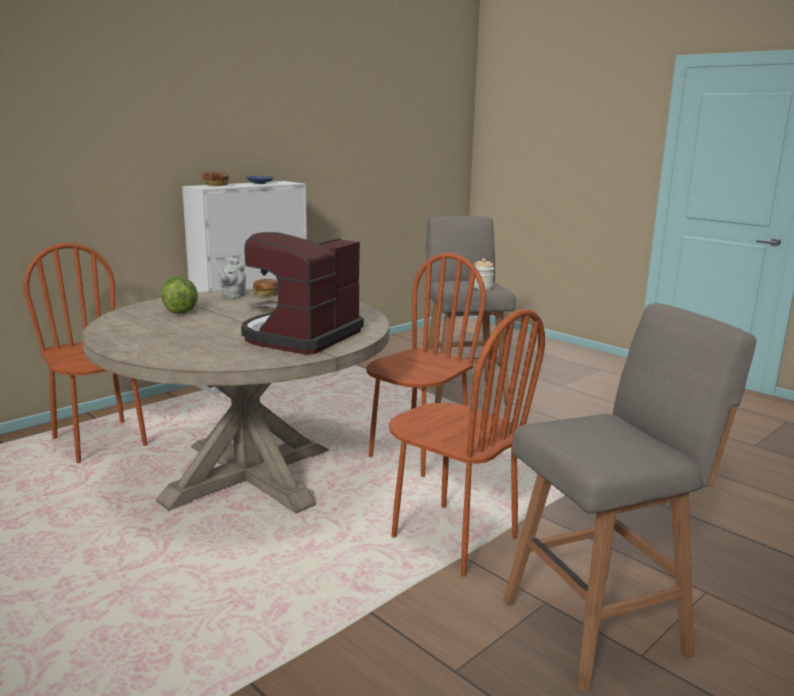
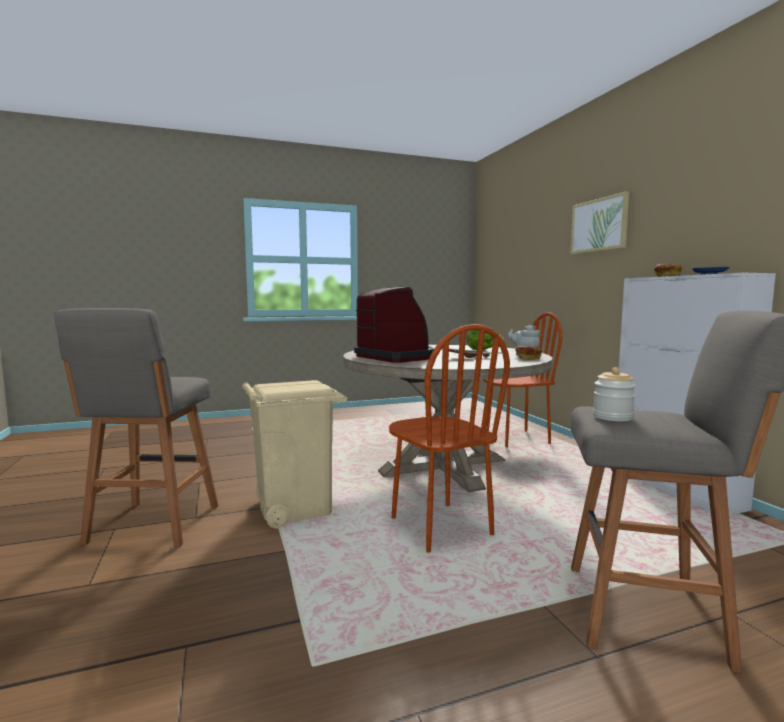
camera: 115 degrees right, 10 degrees down
brown chair [389,309,545,577] -> beige trash can [242,380,347,529]
none -> picture [571,191,629,254]

